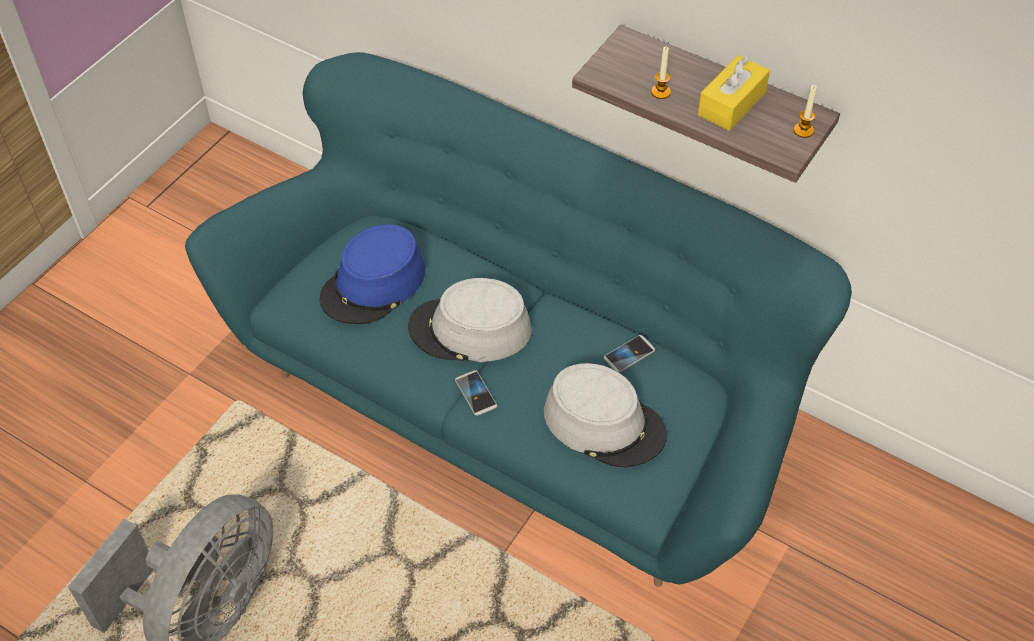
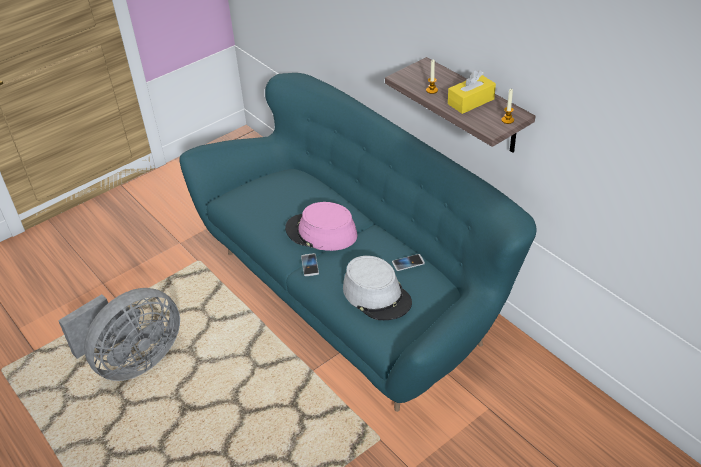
camera: 20 degrees right, 10 degrees down
blue hat [320,224,425,324] -> none
grey hat [408,278,532,362] -> pink hat [285,202,357,251]

